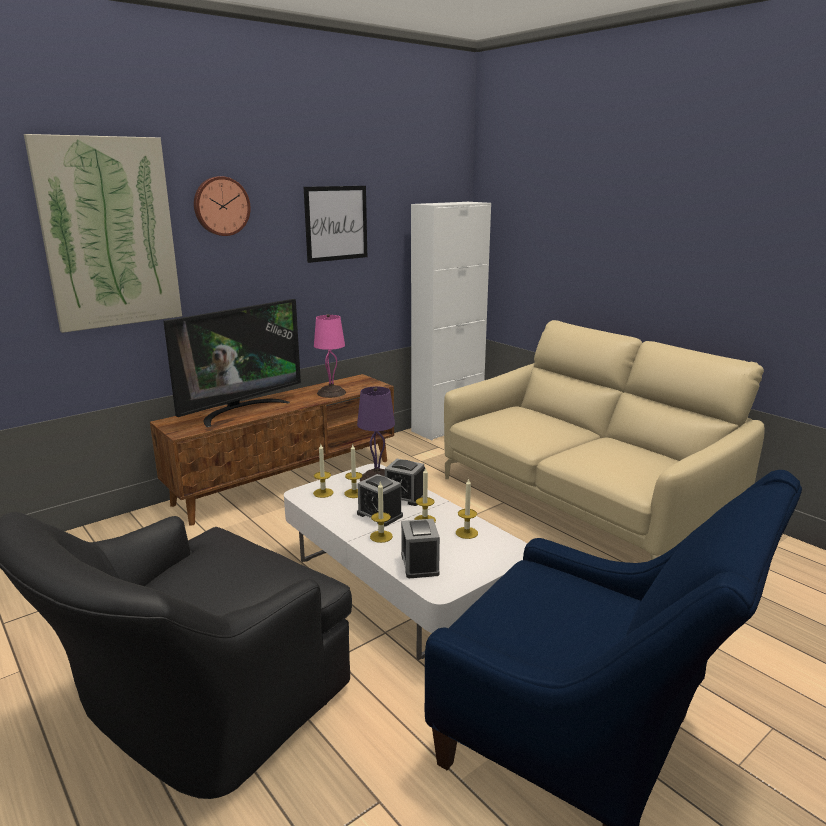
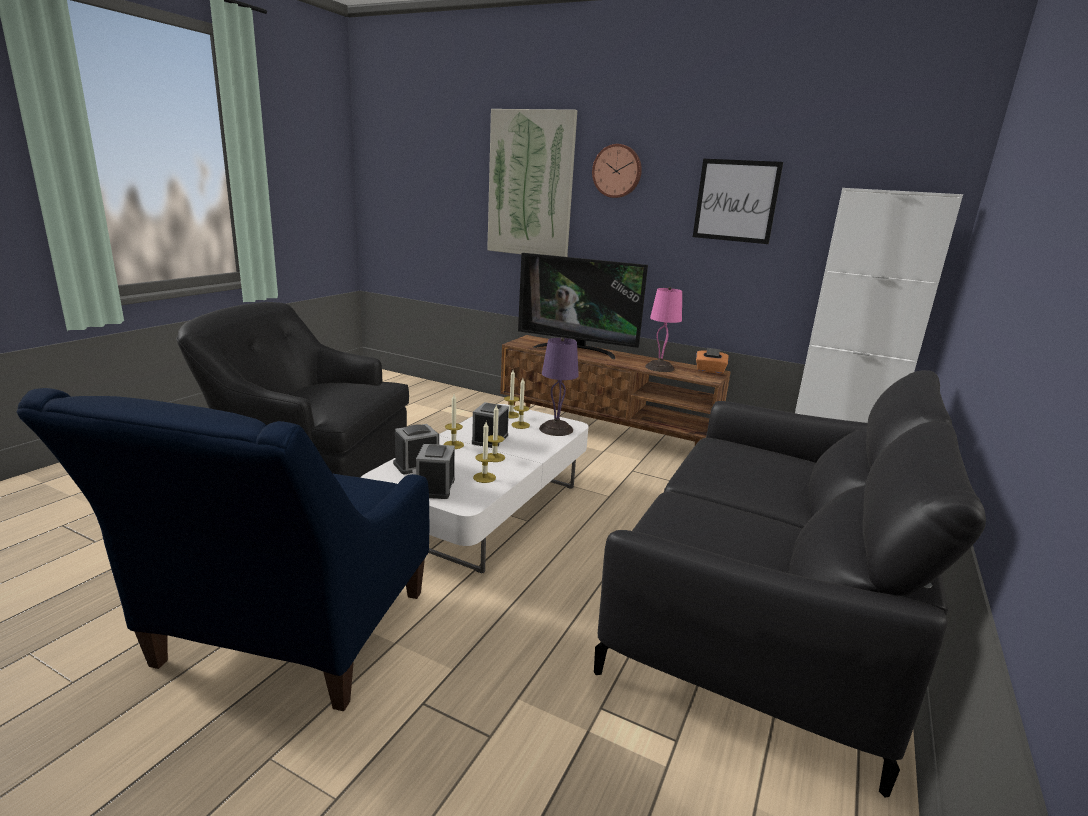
camera: 65 degrees right, 0 degrees up
alarm clock [385,459,425,506] -> alarm clock moved to [416,444,455,499]
beige sofa [444,320,765,560] -> black sofa [594,370,986,798]
none -> orange tissue box [696,347,729,374]

